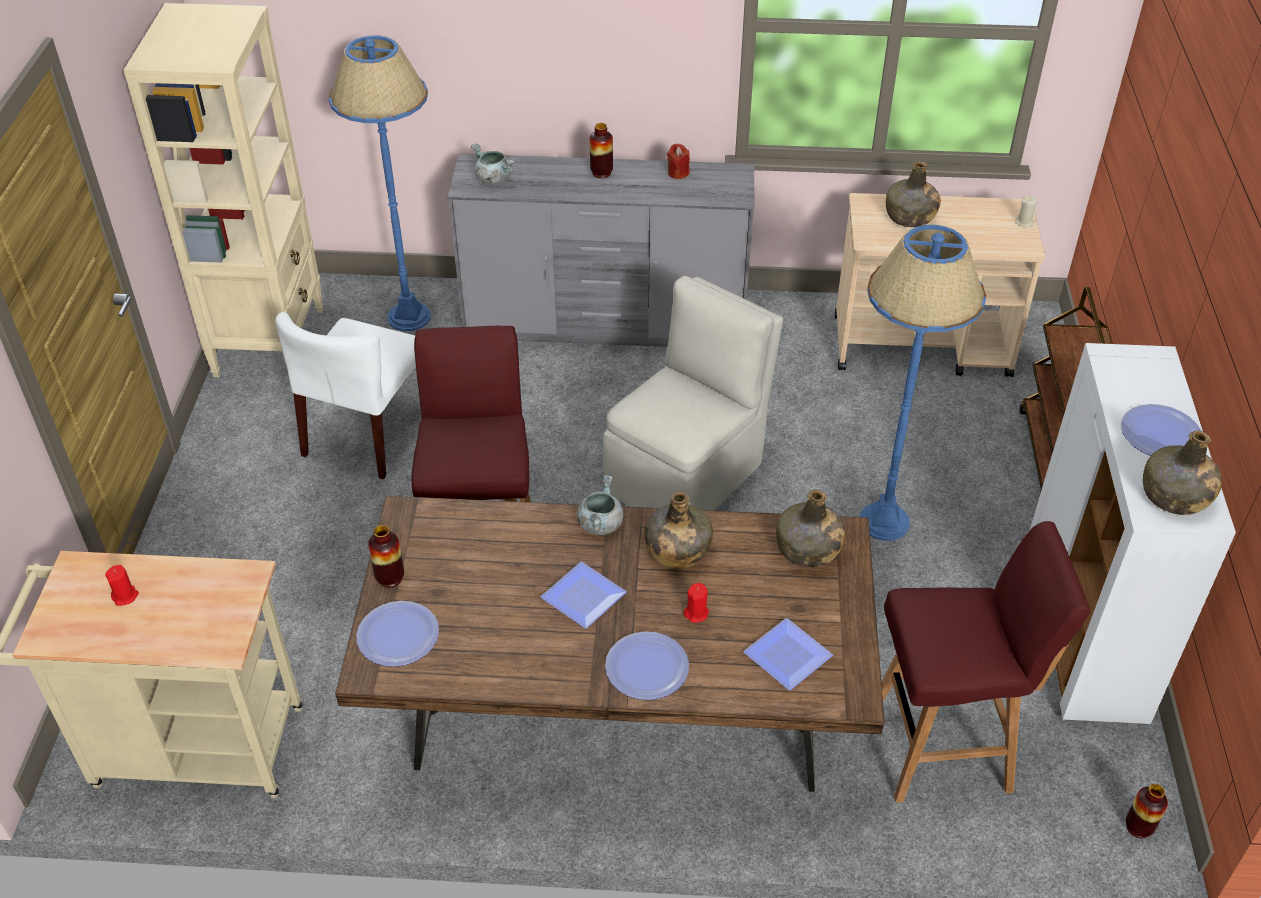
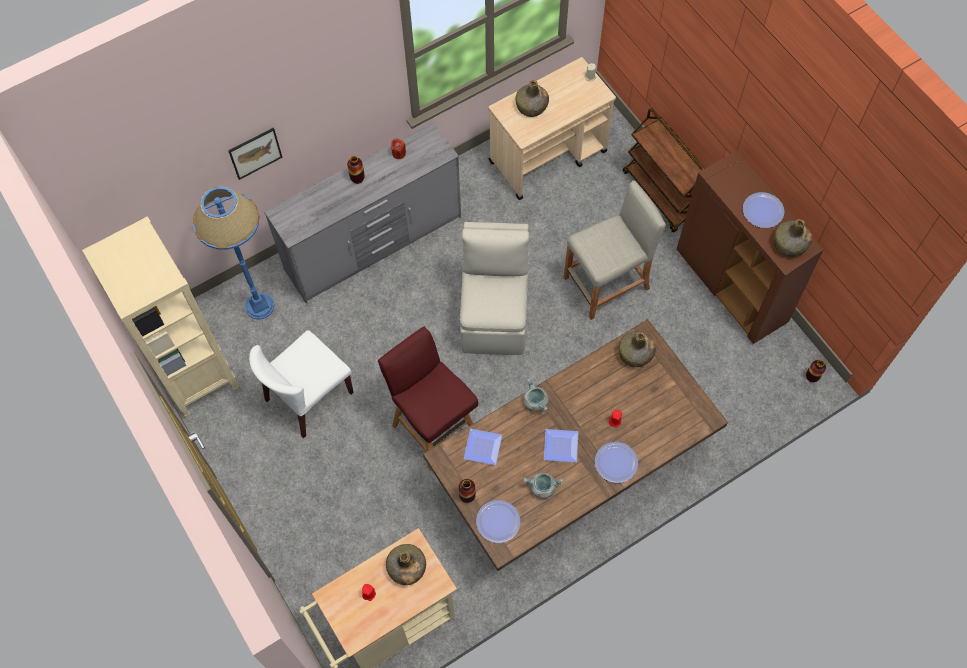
camera: 35 degrees left, 20 degrees up
white chair [276,312,416,479] -> white chair turned 60 degrees clockwise [249,330,354,438]
grey cooking pot [471,144,515,184] -> grey cooking pot moved to [524,473,563,499]
green bottle [645,492,713,569] -> green bottle moved to [386,544,426,585]
plate [743,618,833,690] -> plate moved to [464,429,502,465]
blue floor lamp [860,225,986,541] -> beige stool [564,180,666,320]
red stool [881,521,1090,803] -> none
white cabinet [1029,343,1236,724] -> brown cabinet [677,151,823,344]
none -> picture [228,128,282,180]

